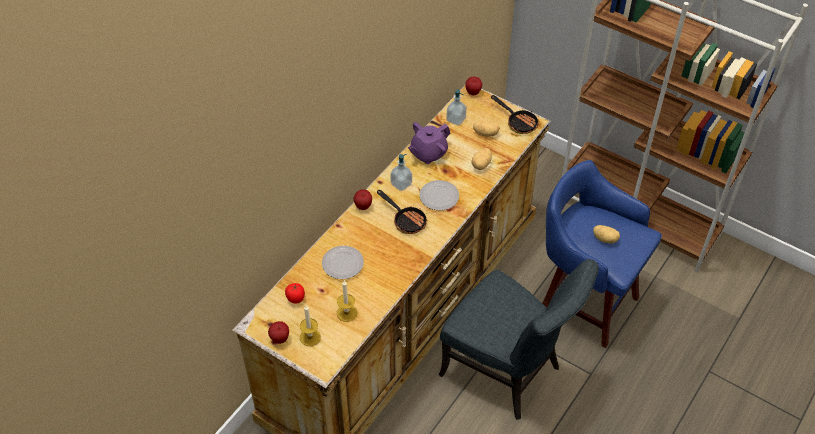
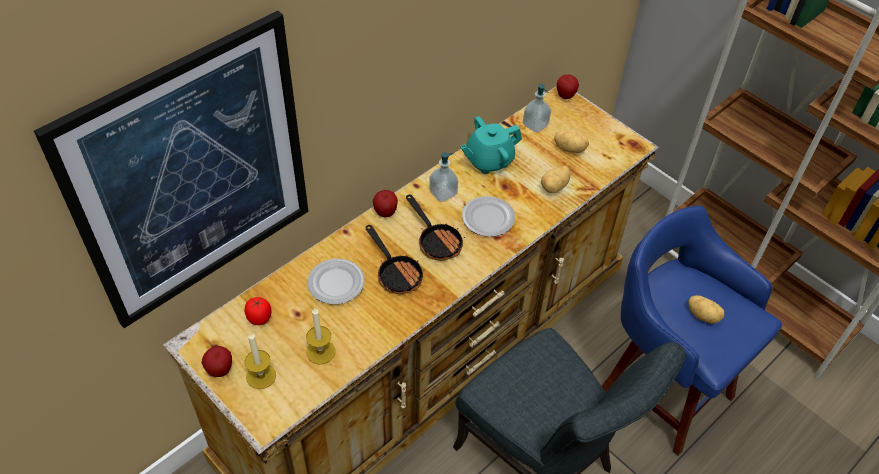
camera: 10 degrees right, 0 degrees up
purple teapot [408,122,450,164] -> turquoise teapot [460,116,522,174]
frying pan [491,95,539,134] -> frying pan moved to [366,225,425,294]
none -> picture [34,10,309,328]

